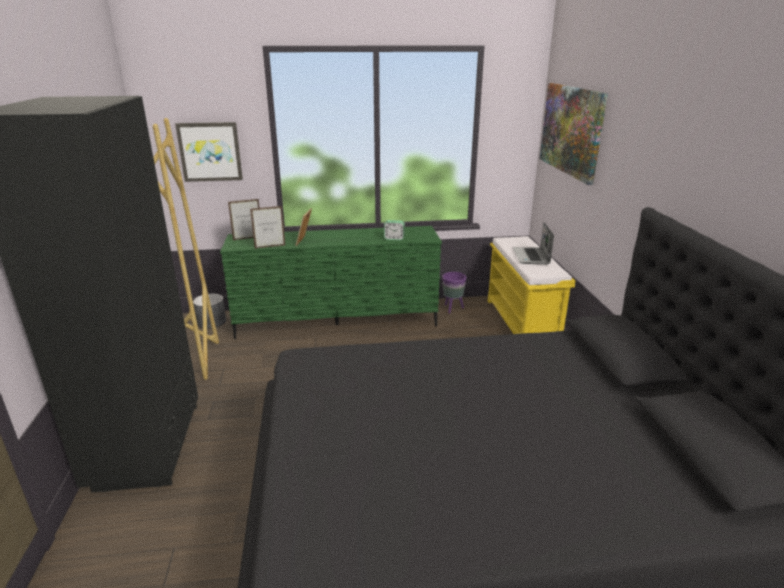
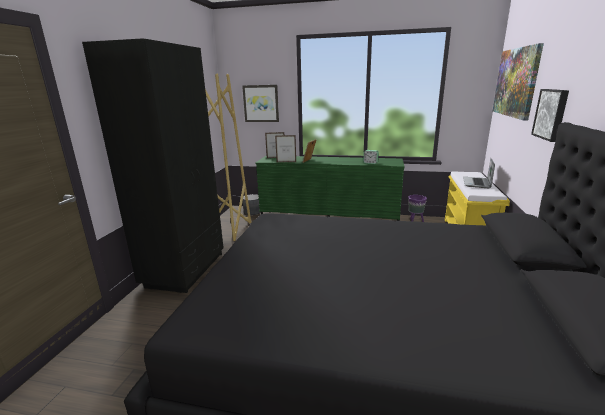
camera: 20 degrees right, 5 degrees down
none -> picture [531,89,569,142]

